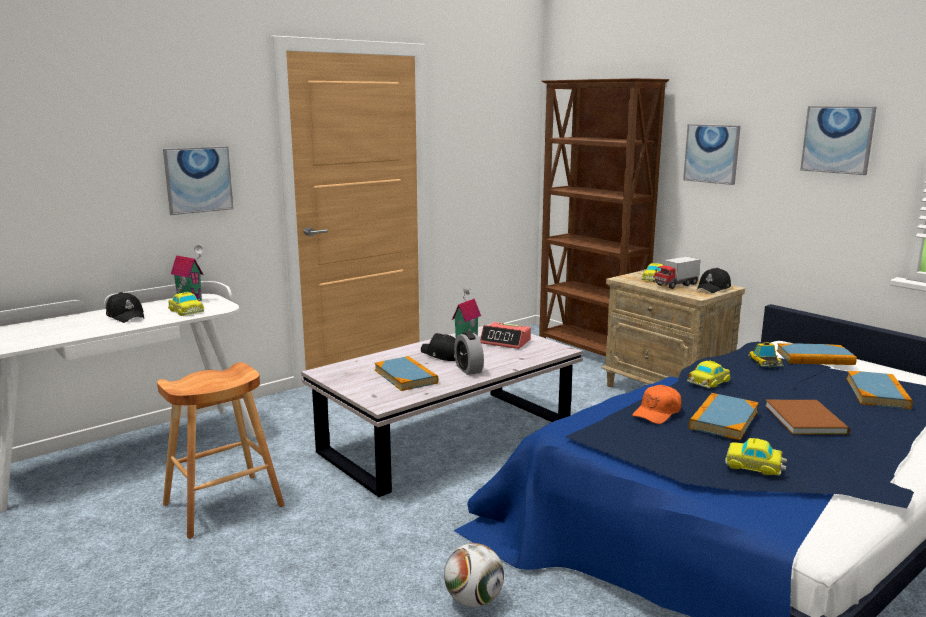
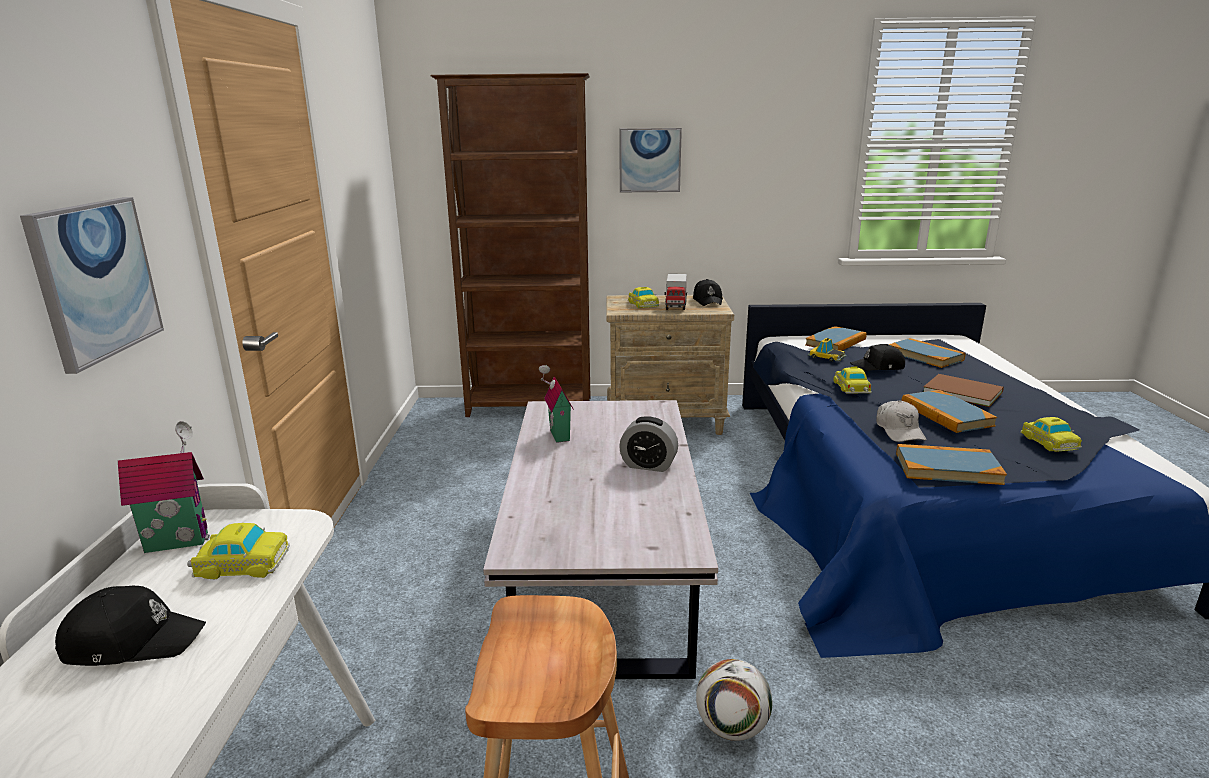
camera: 50 degrees left, 5 degrees up
book [374,356,438,391] -> book moved to [896,444,1007,485]
black cap [421,333,456,361] -> black cap moved to [850,344,905,371]
football [444,543,504,607] -> football moved to [696,659,773,741]
alarm clock [480,322,531,349] -> none
orange cap [632,385,682,424] -> white cap [876,400,927,442]
toy car [725,438,787,476] -> toy car turned 75 degrees counterclockwise [1020,417,1082,452]
picture [800,106,877,175] -> none

